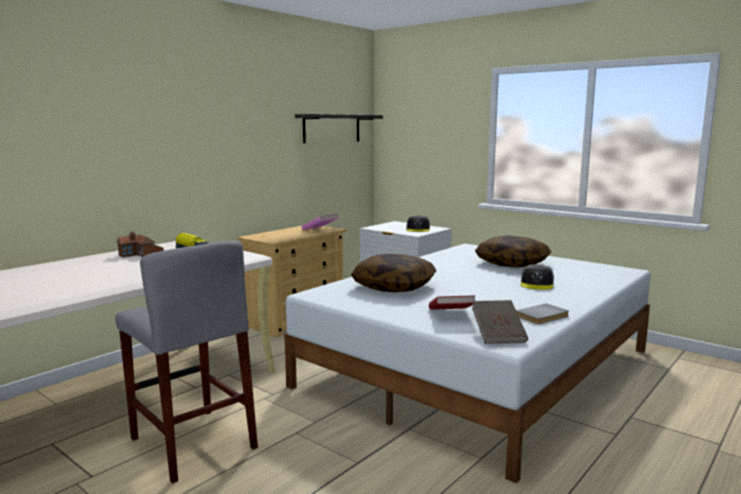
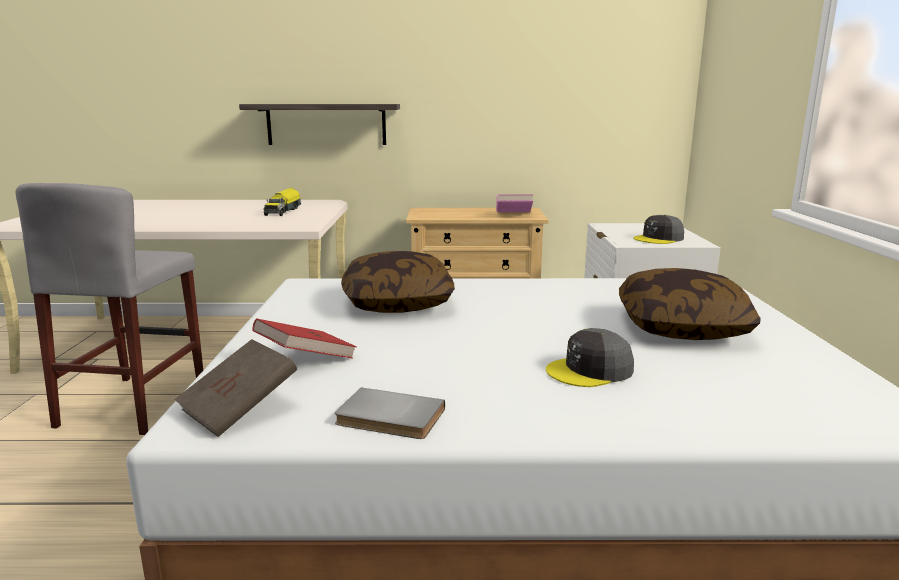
camera: 50 degrees right, 5 degrees up
toy house [116,231,164,257] -> none
shelf [295,114,383,143] -> shelf moved to [239,104,400,145]

